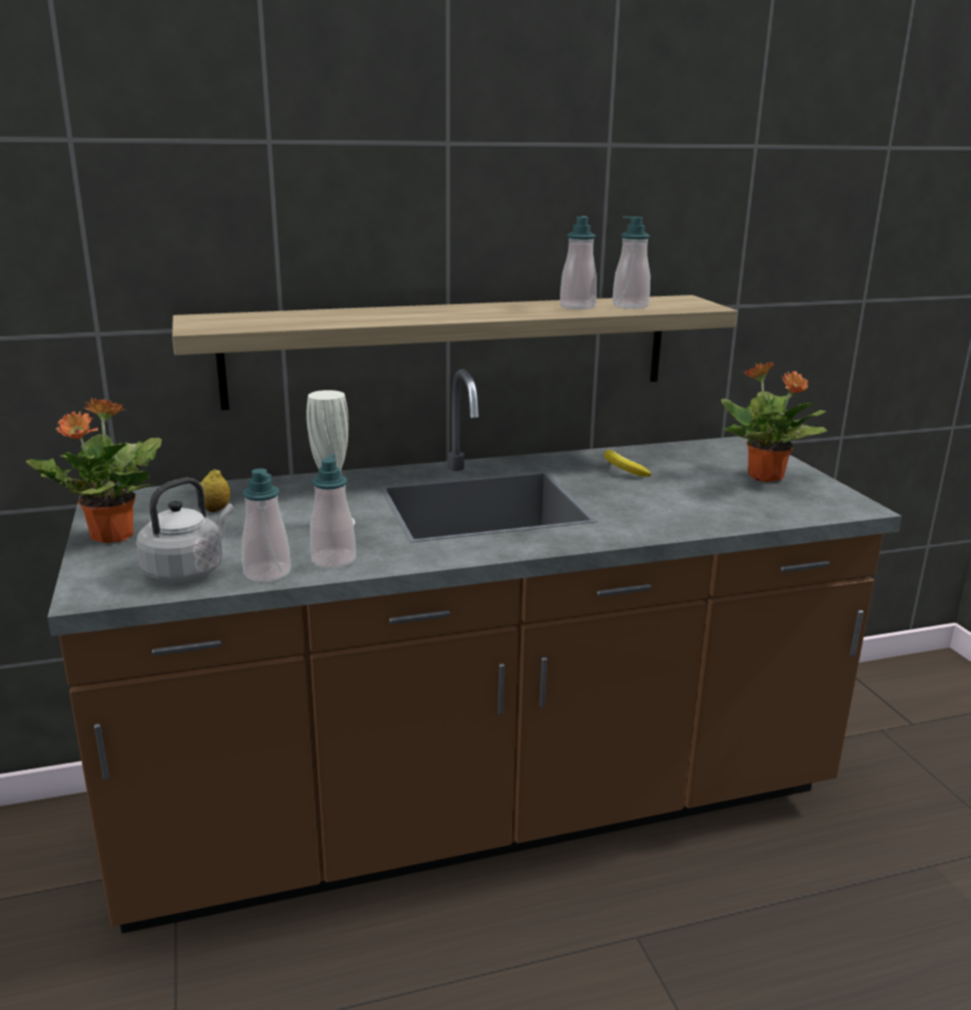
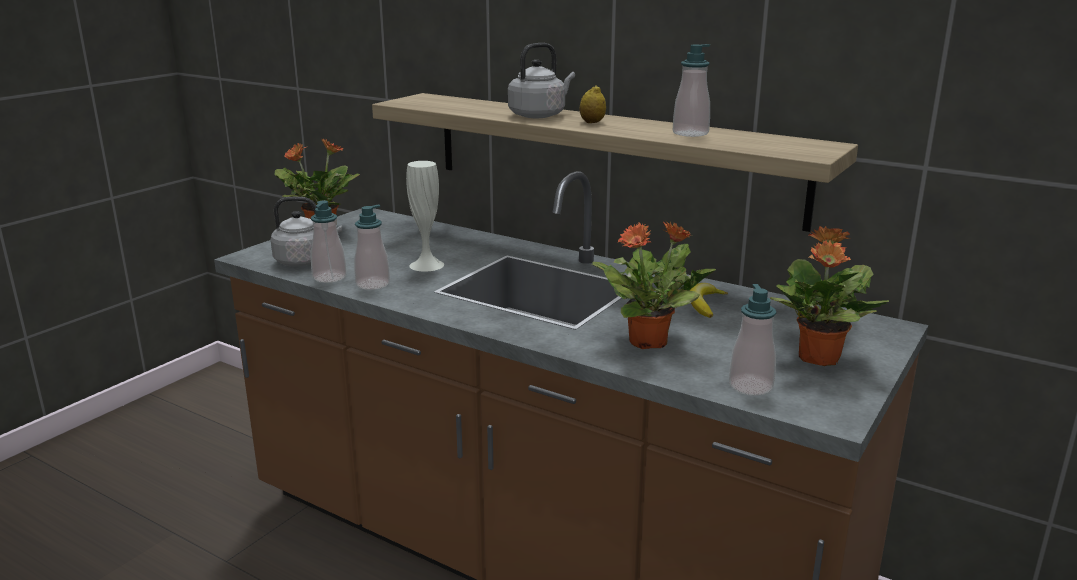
camera: 50 degrees right, 0 degrees up
lemon [201,469,230,512] -> lemon moved to [579,85,606,123]
soap dispenser [612,216,650,309] -> soap dispenser moved to [729,284,776,396]
none -> grey kettle [508,43,575,118]
none -> potted plant [592,221,716,349]

